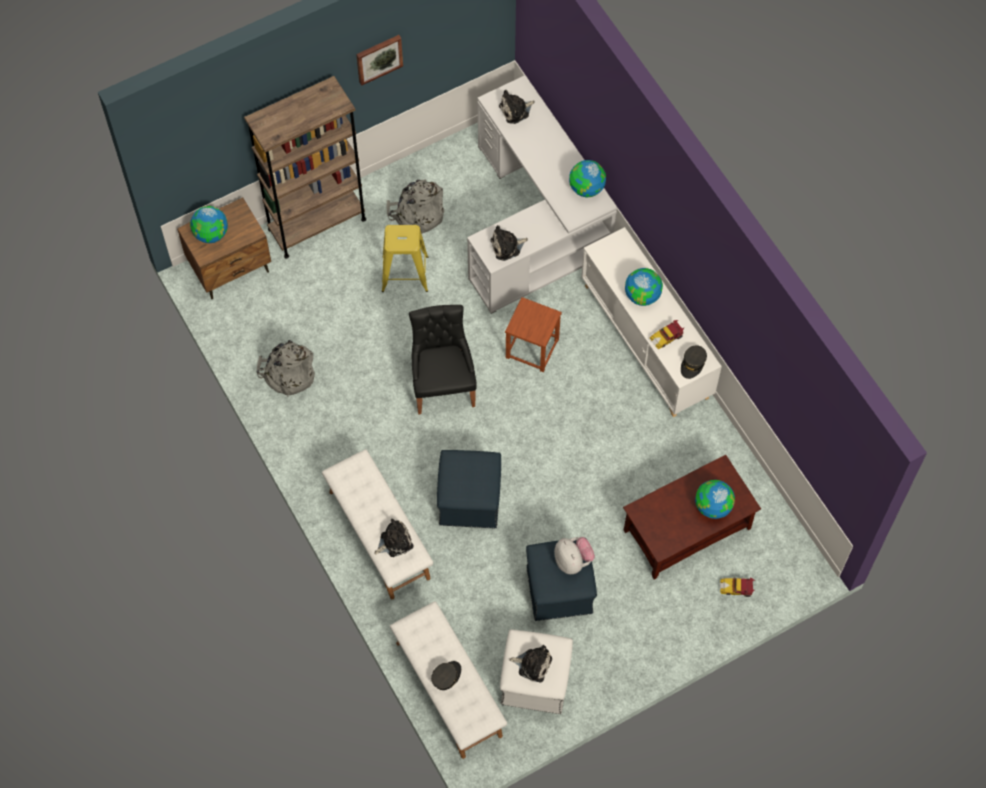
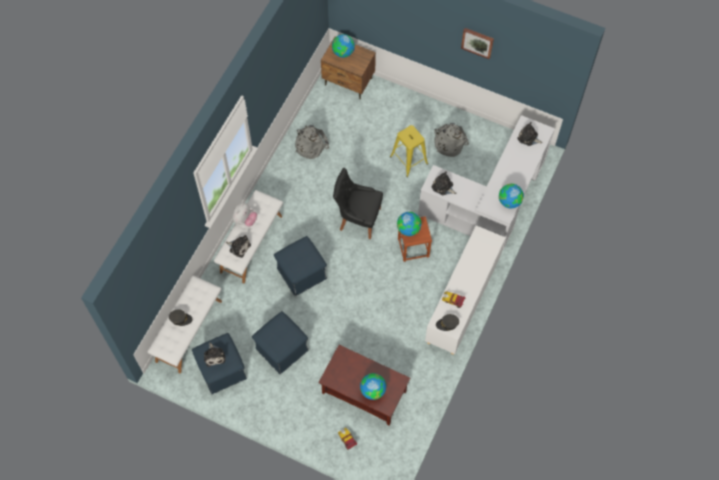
camera: 55 degrees right, 0 degrees up
brown bookcase [244,76,366,258] -> none
black chair [409,305,477,414] -> black chair turned 120 degrees counterclockwise [333,168,383,239]
white ottoman [500,629,573,714] -> blue ottoman [192,333,247,394]
plush toy [554,537,595,574] -> plush toy moved to [232,203,257,226]
globe [625,268,663,306] -> globe moved to [397,212,421,236]

